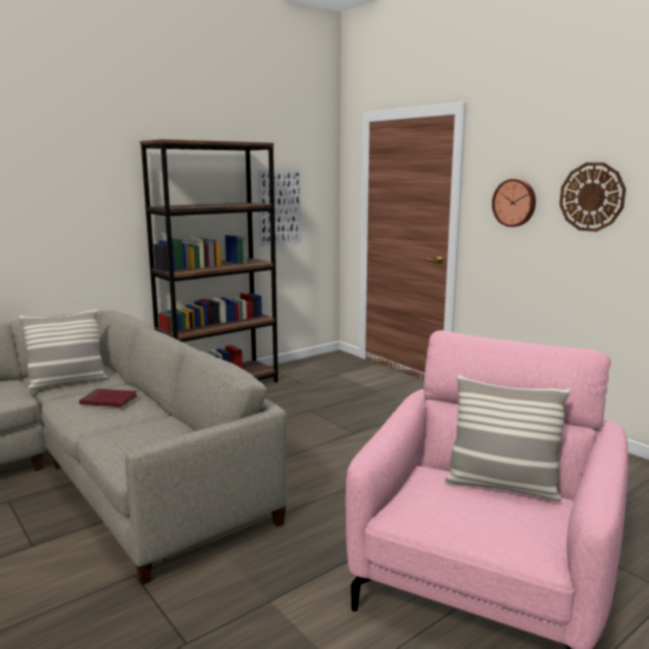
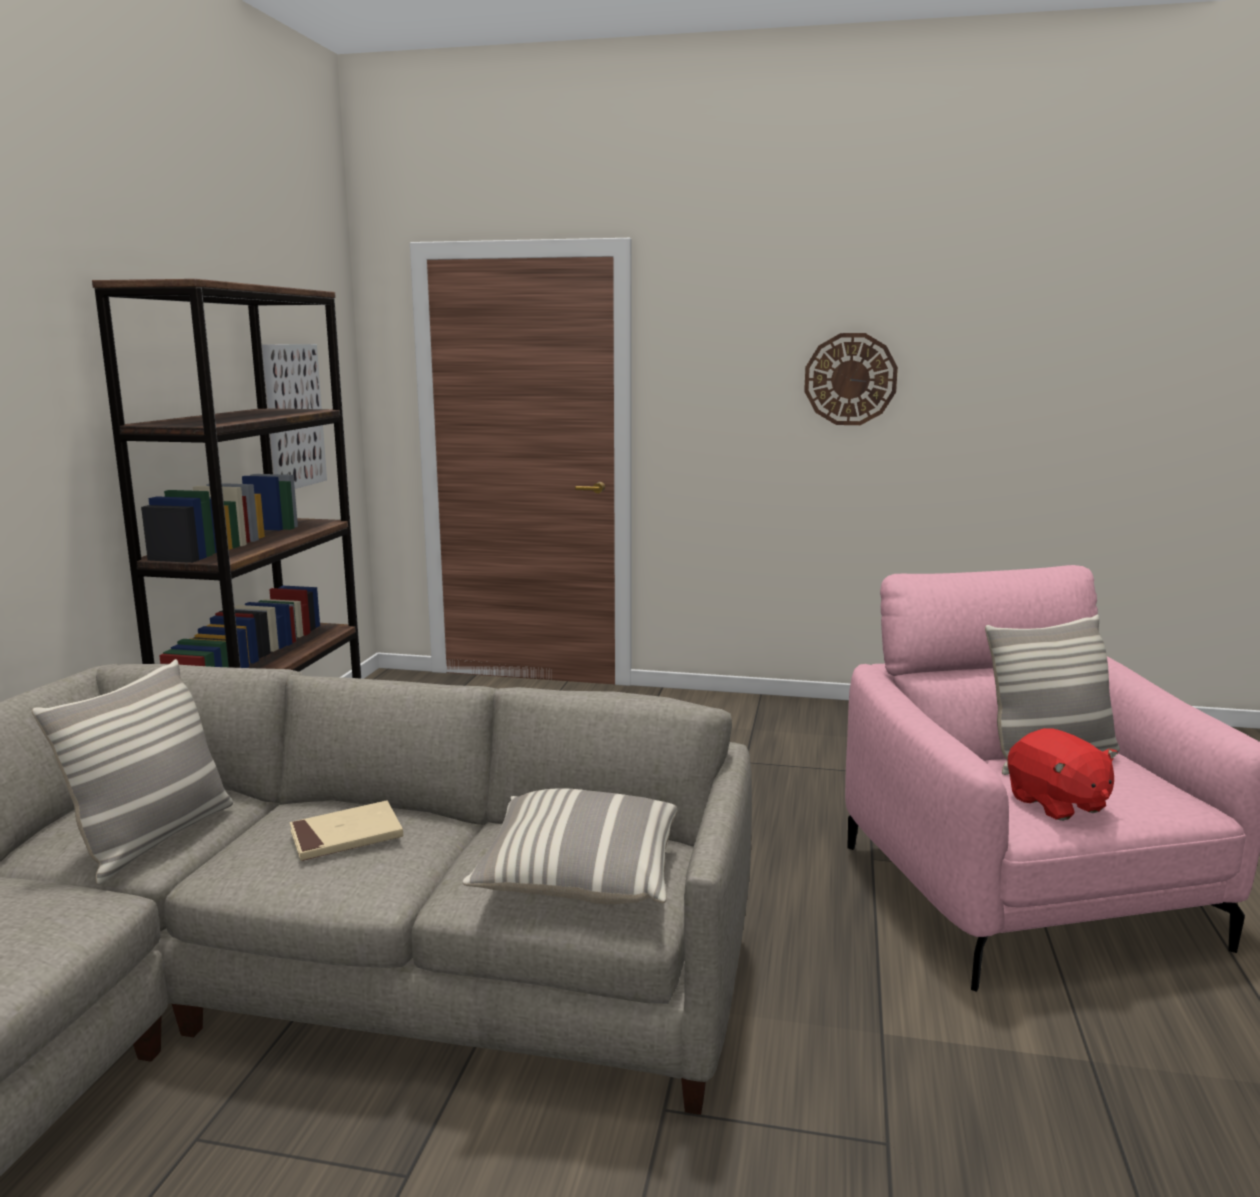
camera: 40 degrees left, 0 degrees up
red book [79,389,138,407] -> beige book [290,801,403,861]
wall clock [492,179,536,227] -> none
none -> pillow [463,788,677,904]
none -> red plush toy [1007,728,1118,821]

